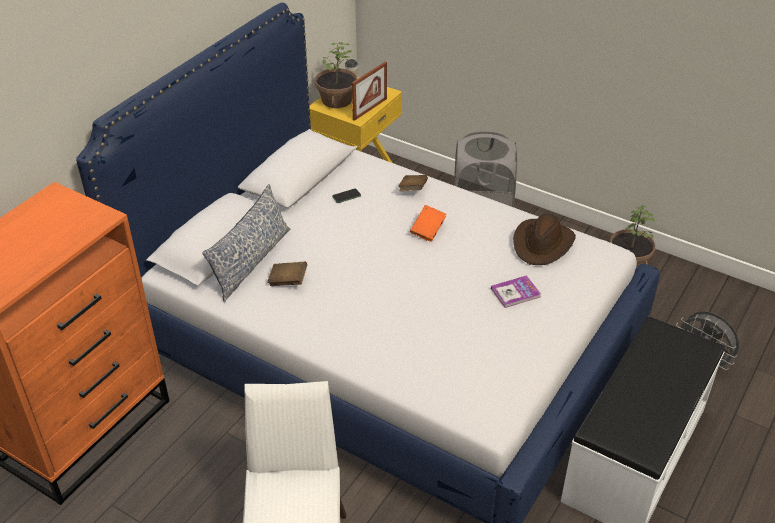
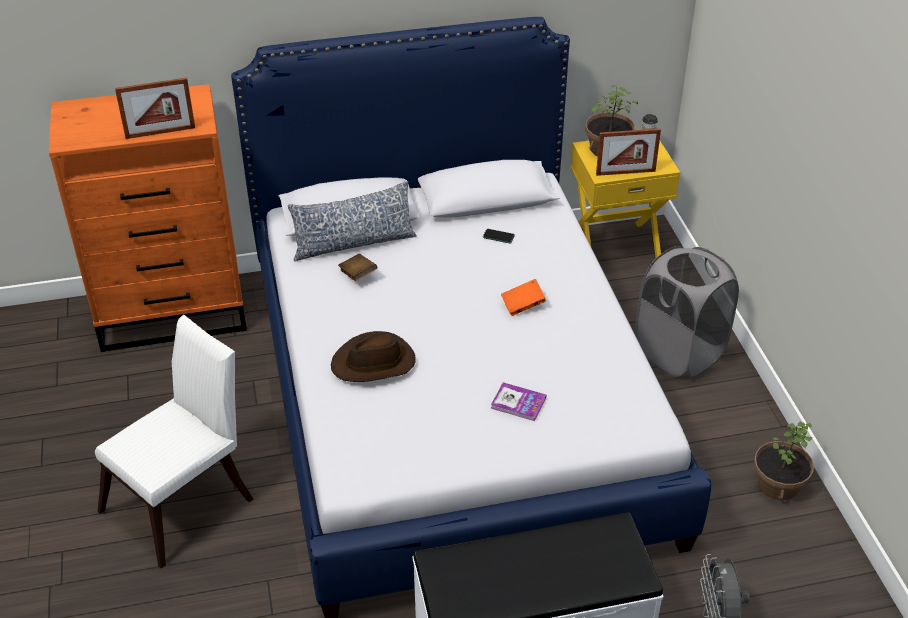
camera: 45 degrees right, 0 degrees up
brown book [399,175,428,191] -> none
brown hat [513,214,576,265] -> brown hat moved to [331,331,416,382]
none -> picture frame [115,78,195,139]

